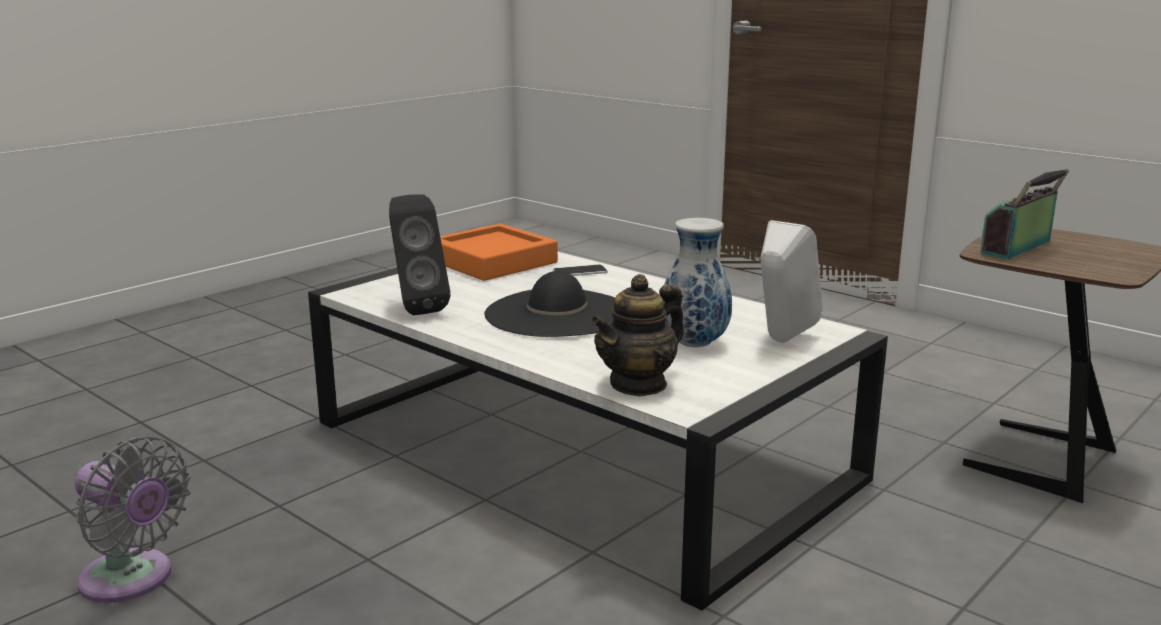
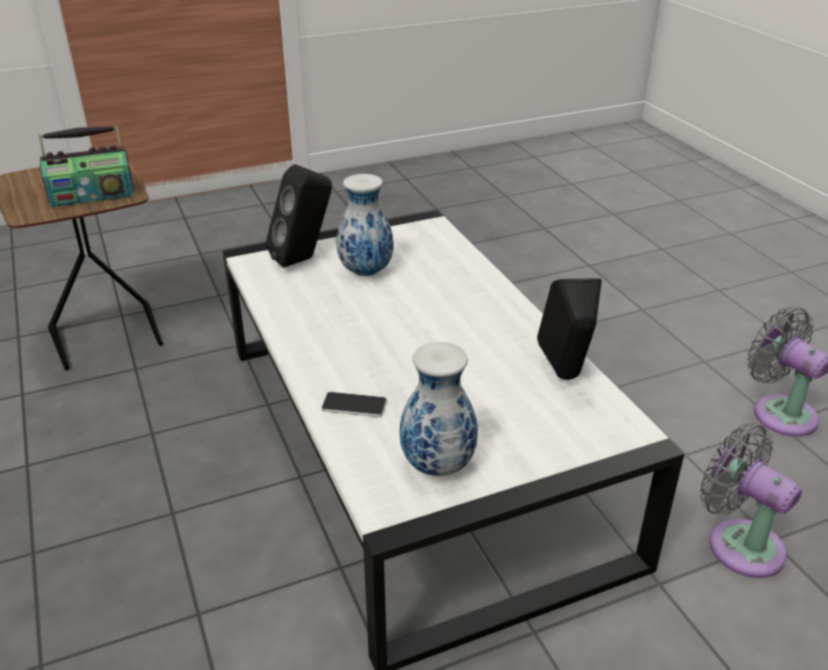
camera: 155 degrees left, 15 degrees up
orange tray [440,223,558,281] -> vase [400,342,478,476]
black hat [484,271,615,337] -> none
teapot [590,274,684,397] -> none
white speaker [761,220,823,343] -> black speaker [266,164,332,268]
none -> grey fan [700,423,802,578]

